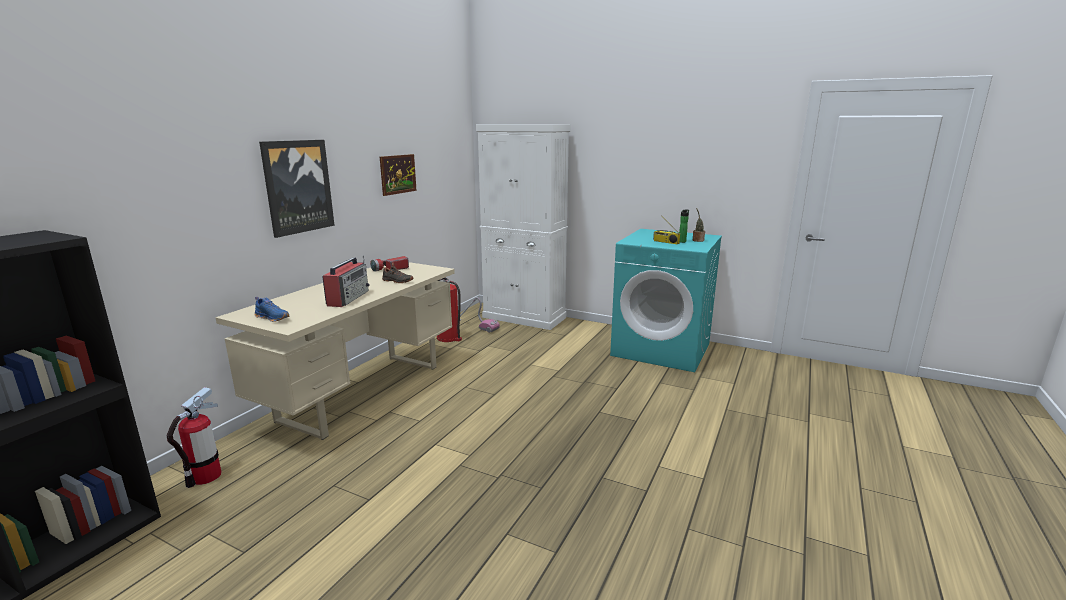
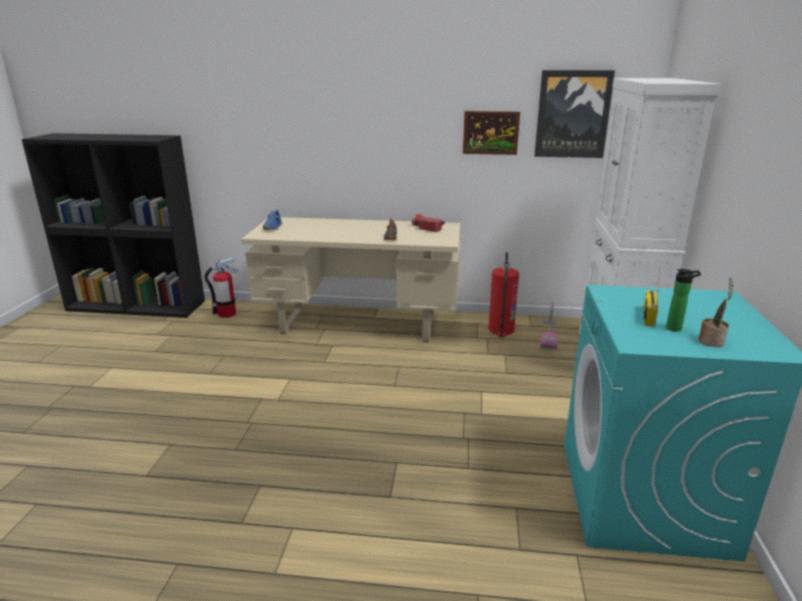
camera: 70 degrees right, 5 degrees up
picture [259,140,335,238] -> picture moved to [534,70,615,158]
radio [322,255,370,307] -> none

